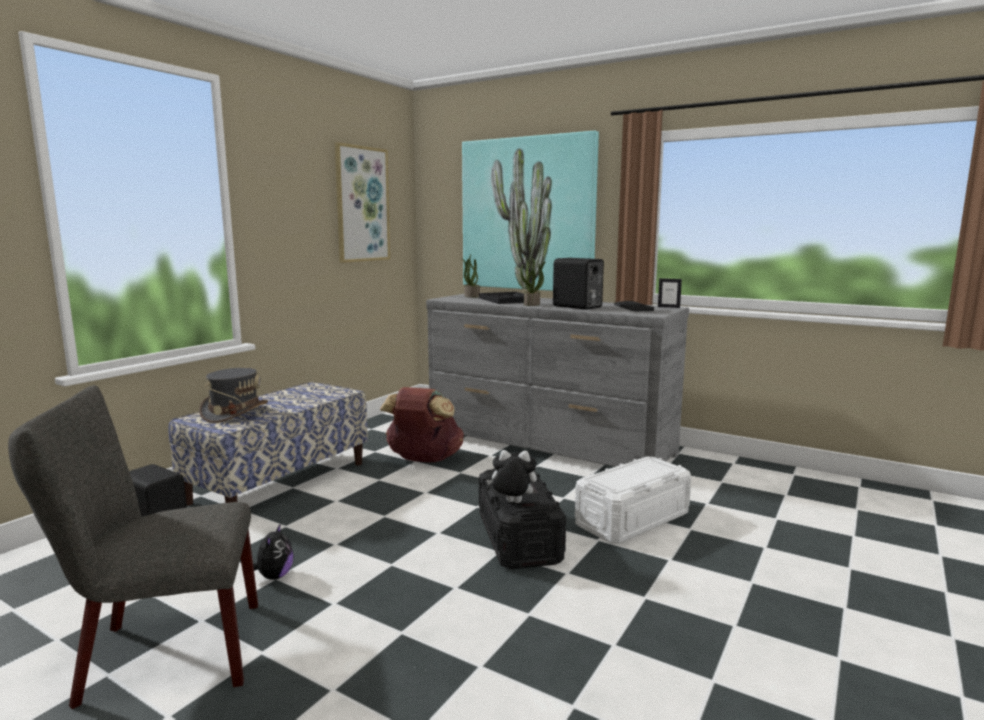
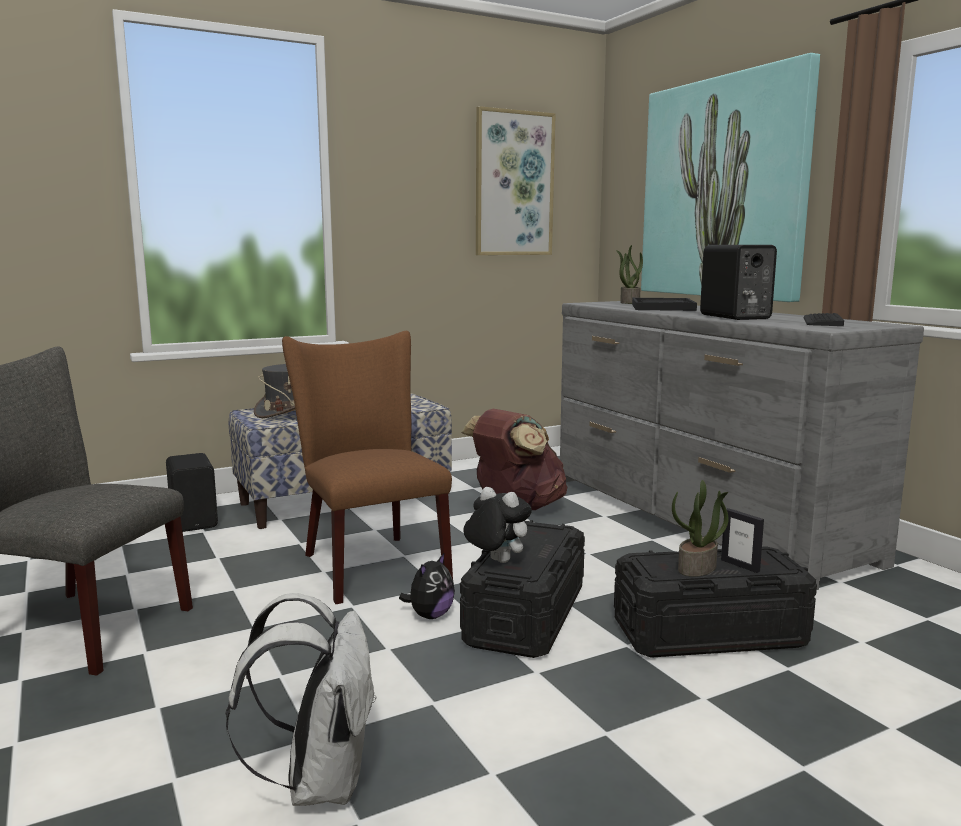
camera: 30 degrees right, 0 degrees up
plush toy [253,523,294,580] -> plush toy moved to [399,552,455,619]
potted plant [520,258,546,306] -> potted plant moved to [672,480,729,577]
white storage box [575,457,691,544] -> black storage box [614,546,817,658]
picture frame [658,278,682,308] -> picture frame moved to [721,508,764,573]
none -> white backpack [226,593,377,806]
none -> brown chair [282,331,453,604]

